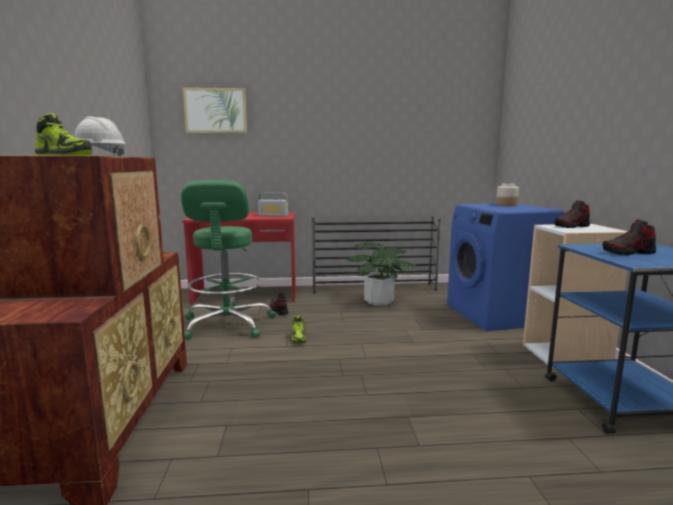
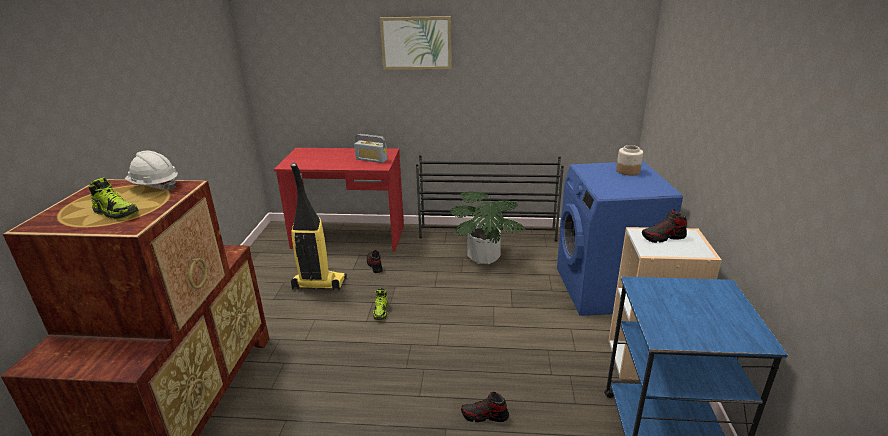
camera: 10 degrees right, 15 degrees up
green stool [181,180,276,340] -> vacuum cleaner [290,163,347,291]
picture [183,87,247,133] -> picture moved to [380,16,452,70]
shoe [602,219,656,255] -> shoe moved to [461,392,509,422]

